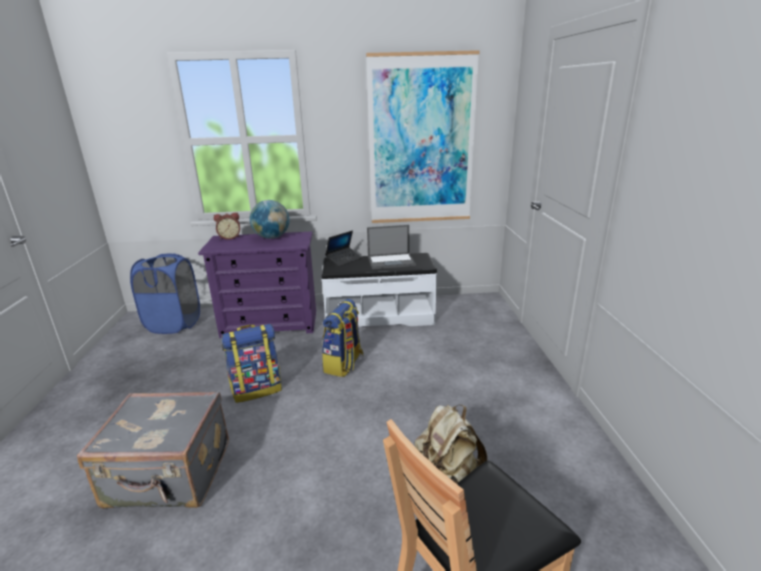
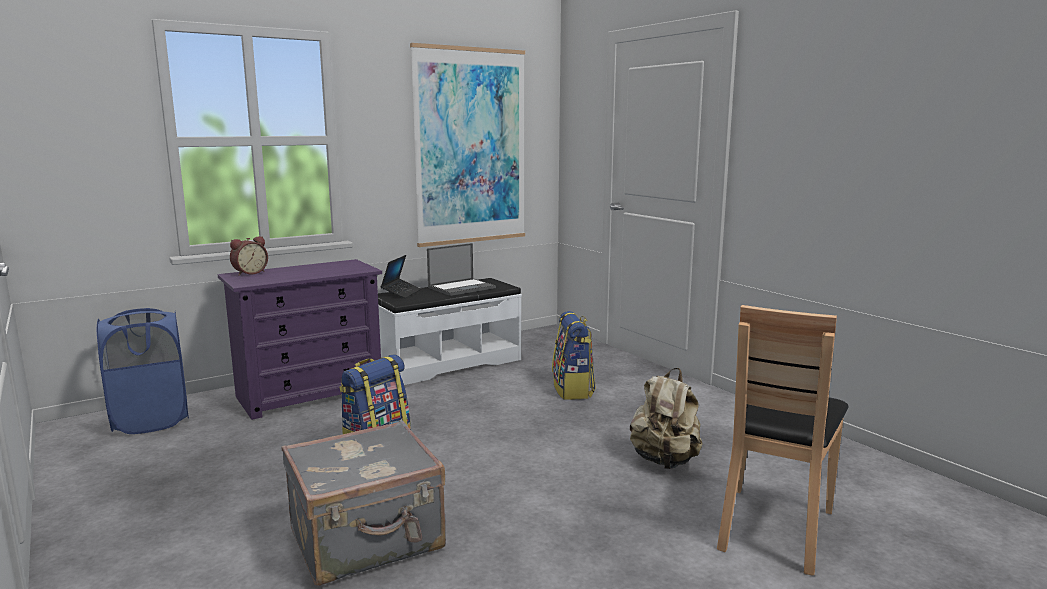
camera: 30 degrees left, 10 degrees down
globe [250,200,289,239] -> none
backpack [322,299,364,377] -> backpack moved to [552,311,596,400]

